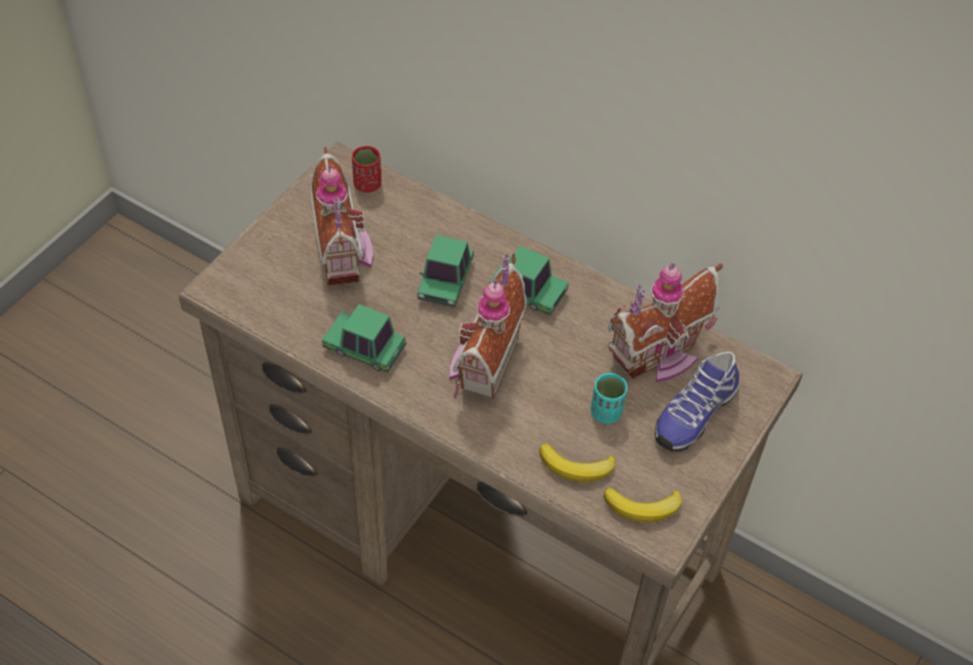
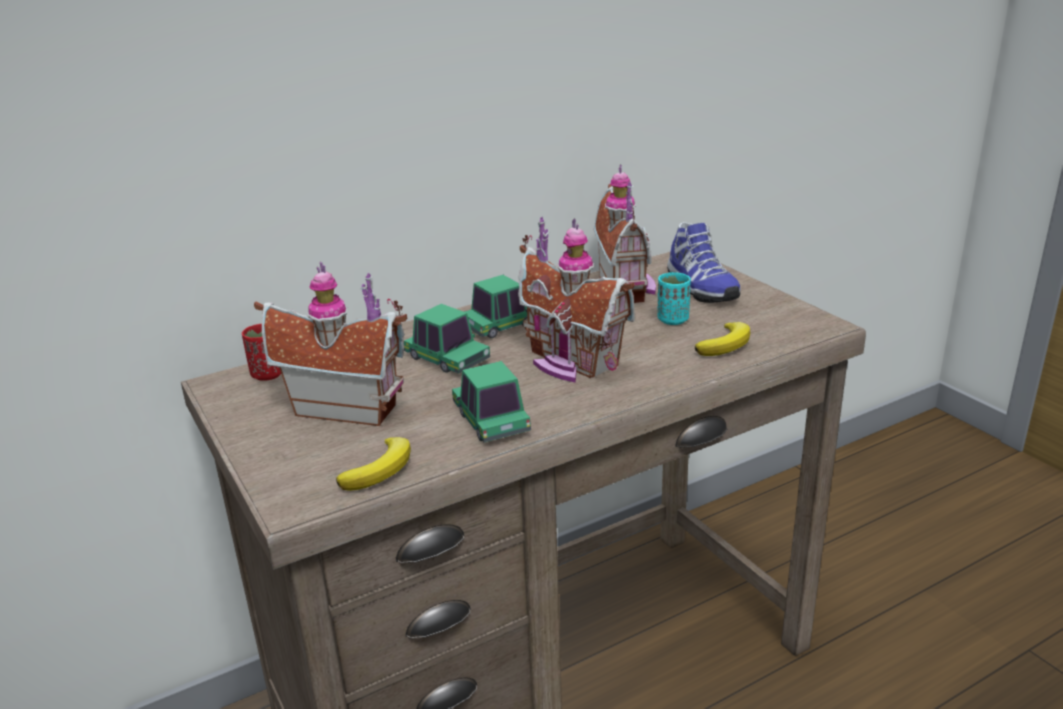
camera: 60 degrees left, 25 degrees down
toy car [322,304,406,372] -> toy car turned 105 degrees clockwise [452,361,531,442]
banana [603,487,682,522] -> banana moved to [336,437,411,491]

